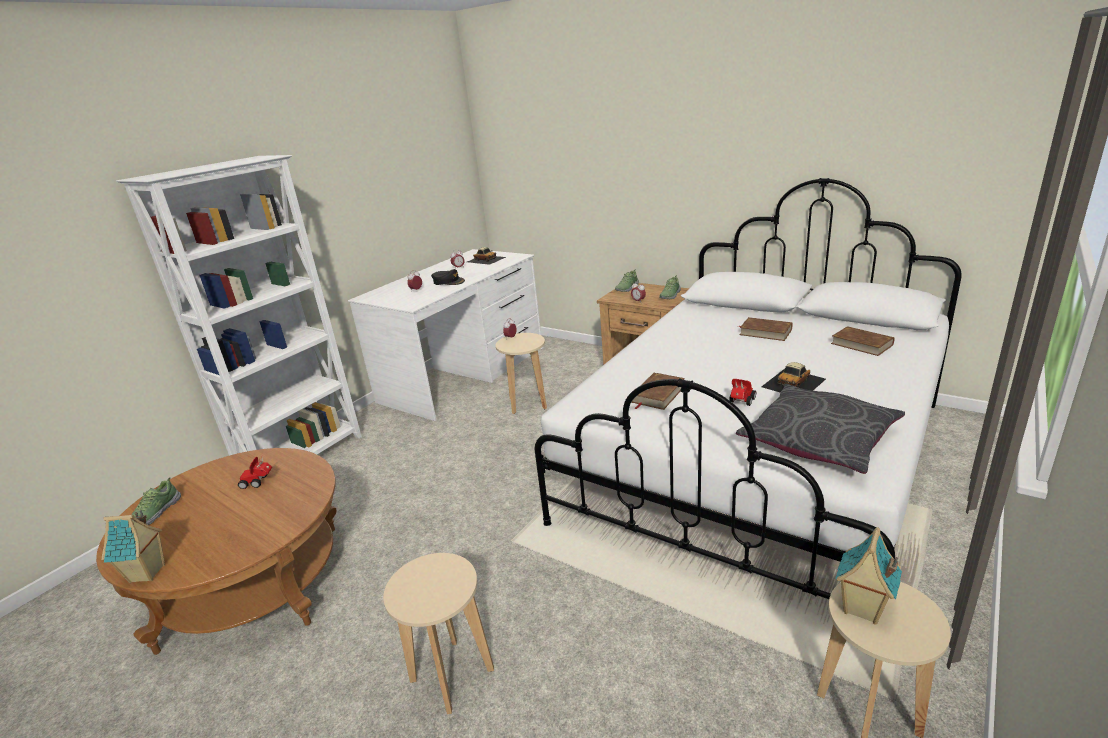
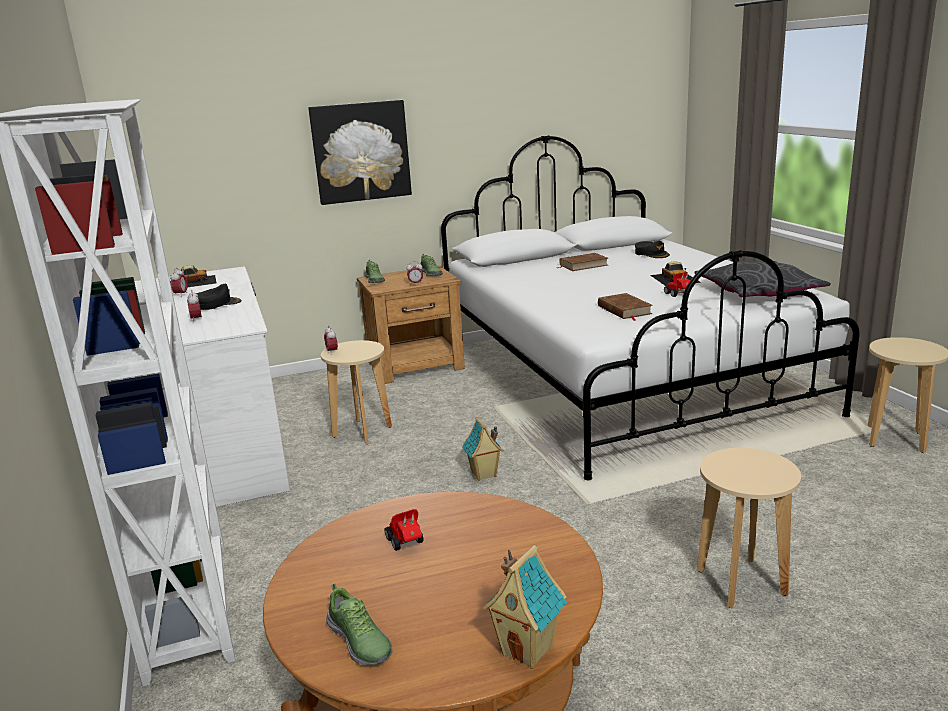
camera: 55 degrees left, 5 degrees down
toy car [238,457,272,489] -> toy car turned 120 degrees clockwise [385,509,423,551]
brown book [831,326,895,356] -> black cap [635,241,670,258]
toy house [835,527,902,624] -> toy house moved to [462,417,503,481]
none -> picture [308,100,412,205]

